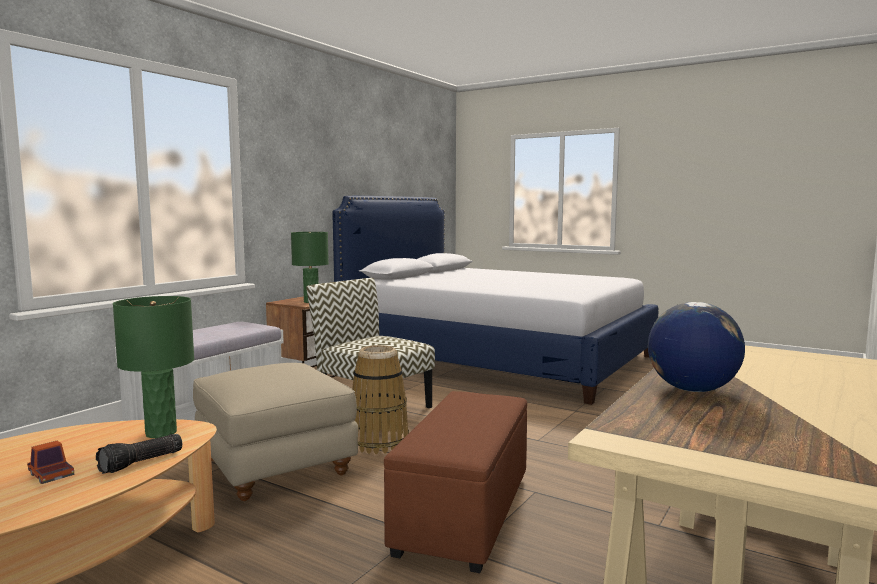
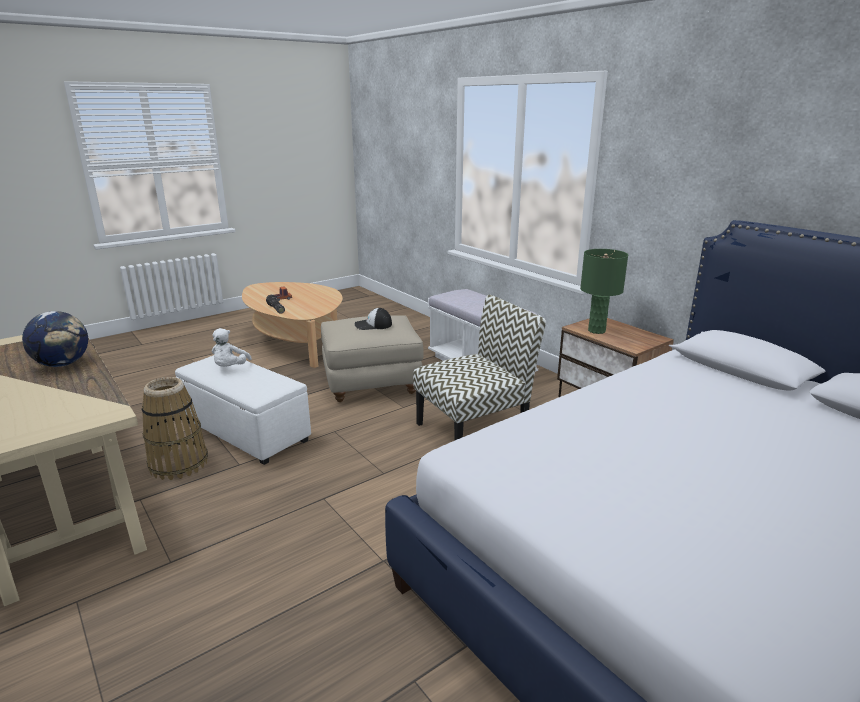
camera: 110 degrees right, 15 degrees up
green table lamp [113,296,194,438] -> none
basket [352,345,409,454] -> basket moved to [142,377,208,480]
brown ottoman [384,391,527,573] -> white ottoman [175,355,311,465]
none -> white plush toy [212,328,252,367]
none -> cap [355,308,392,330]

